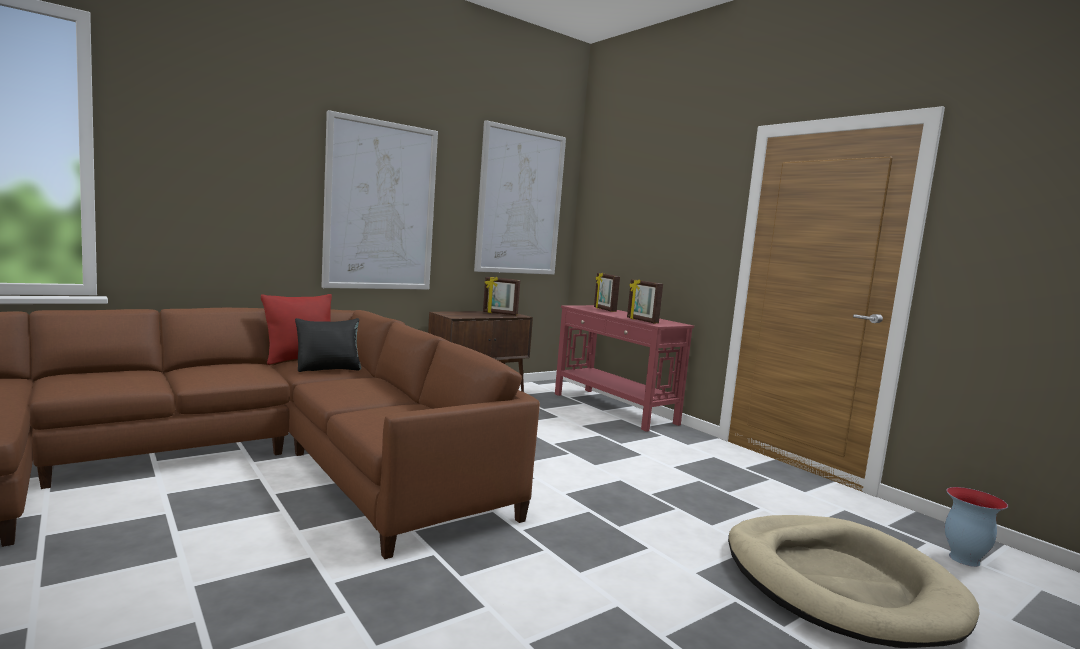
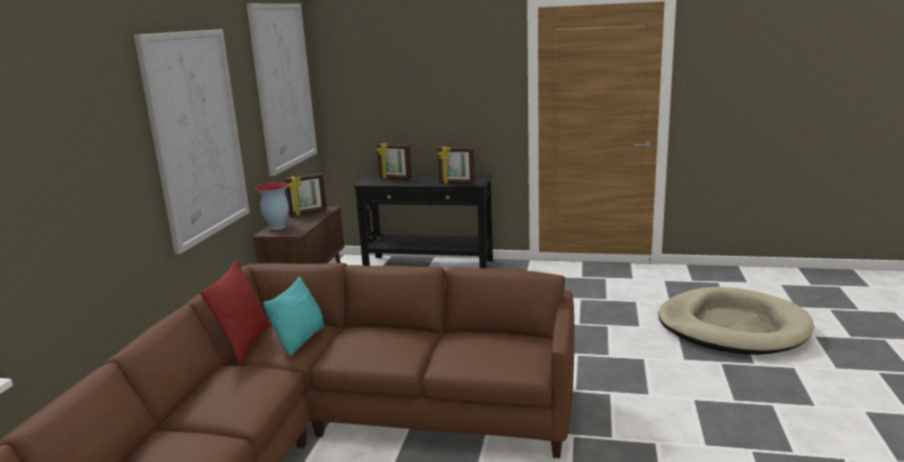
camera: 40 degrees left, 10 degrees up
black pillow [295,318,361,372] -> turquoise pillow [263,276,324,356]
red console table [555,305,694,432] -> black console table [354,174,493,268]
vase [945,487,1008,567] -> vase moved to [255,182,289,230]

